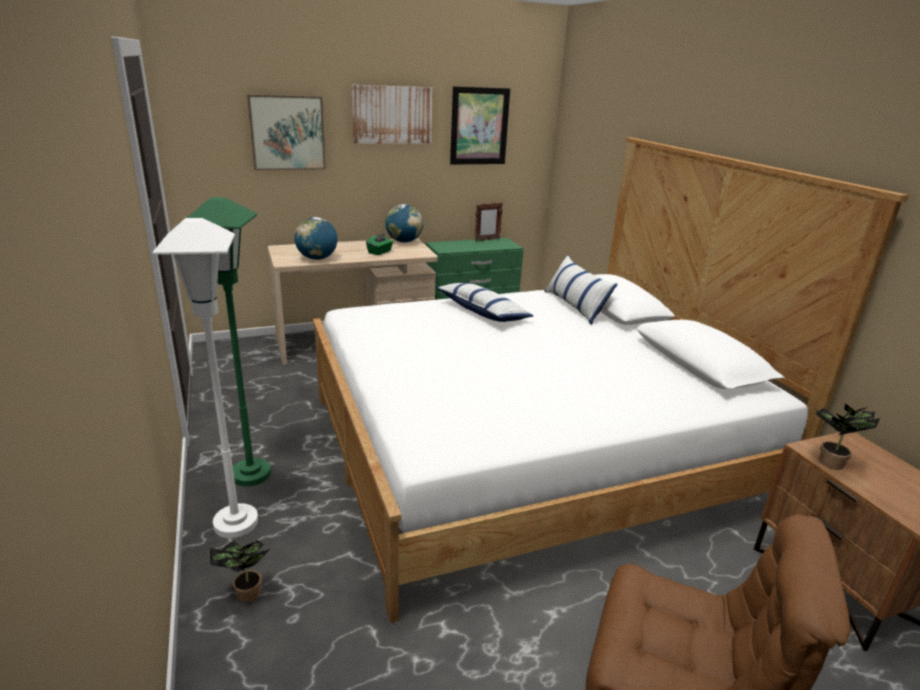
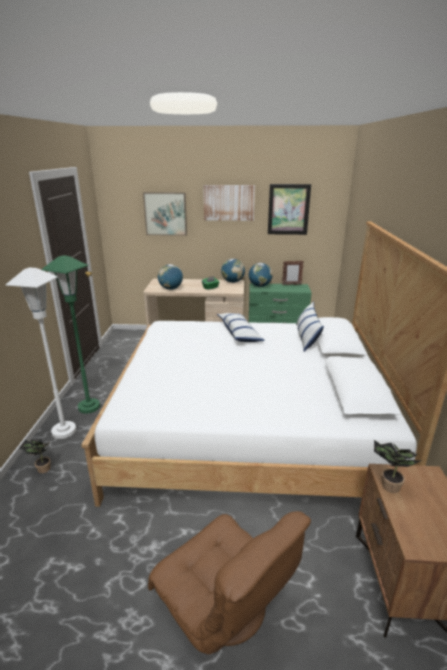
camera: 25 degrees right, 0 degrees up
none -> globe [249,263,273,287]

